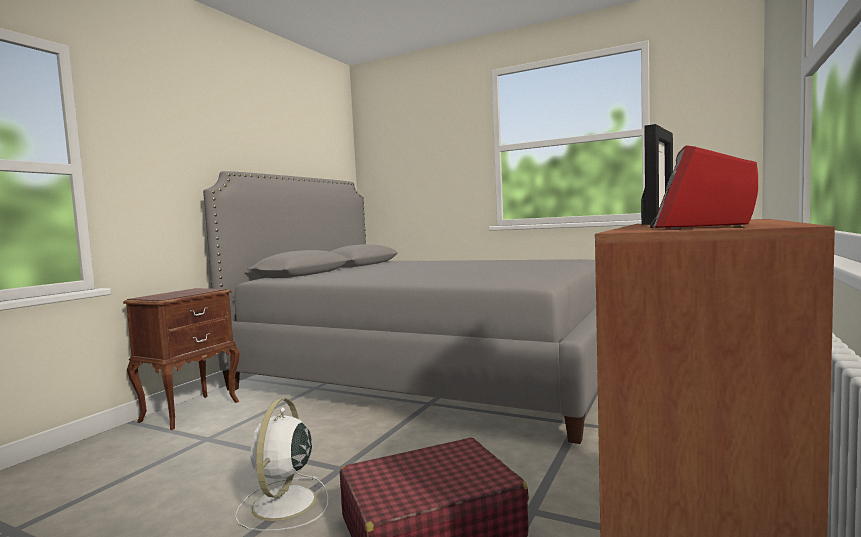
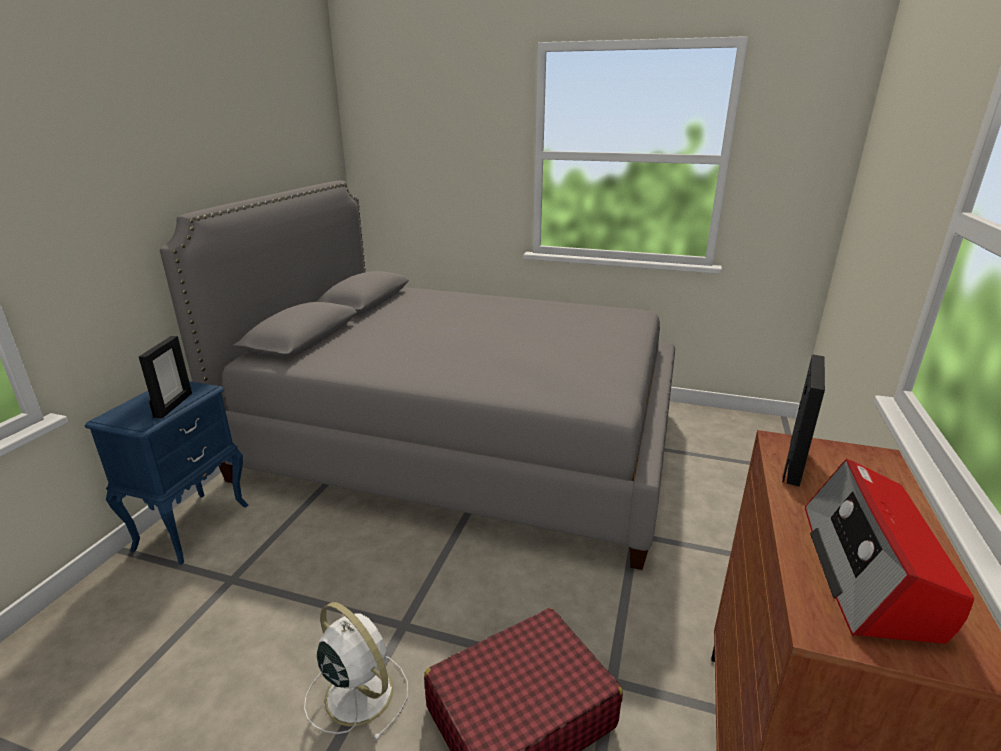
camera: 10 degrees left, 20 degrees up
brown nightstand [123,288,240,430] -> blue nightstand [85,381,248,565]
white fan [235,399,328,531] -> white fan turned 135 degrees clockwise [304,602,408,741]
none -> picture frame [139,336,192,418]

